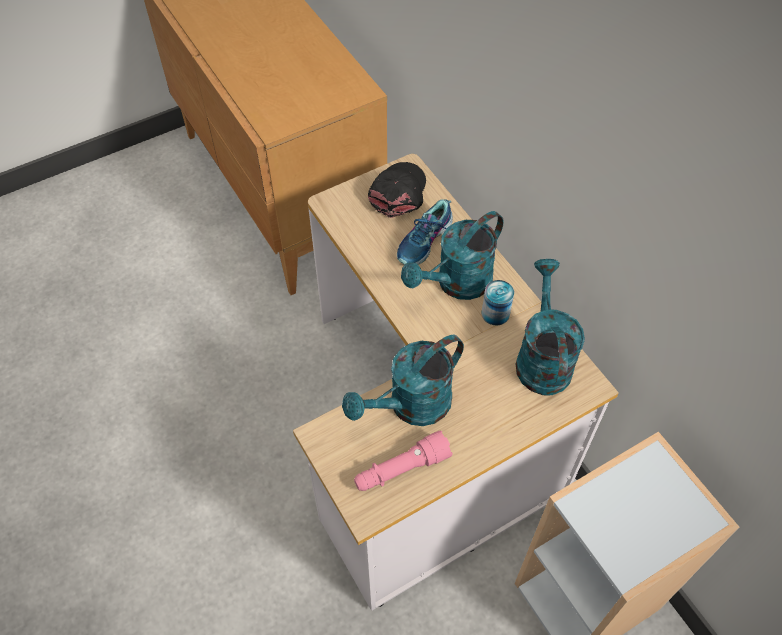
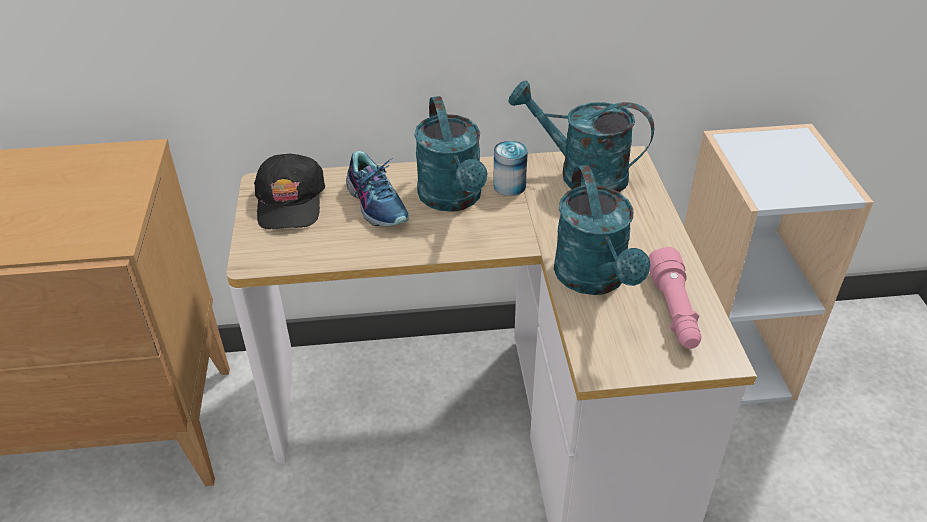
camera: 65 degrees left, 15 degrees down
black cap [368,162,426,218] -> black cap turned 135 degrees counterclockwise [254,154,325,229]

